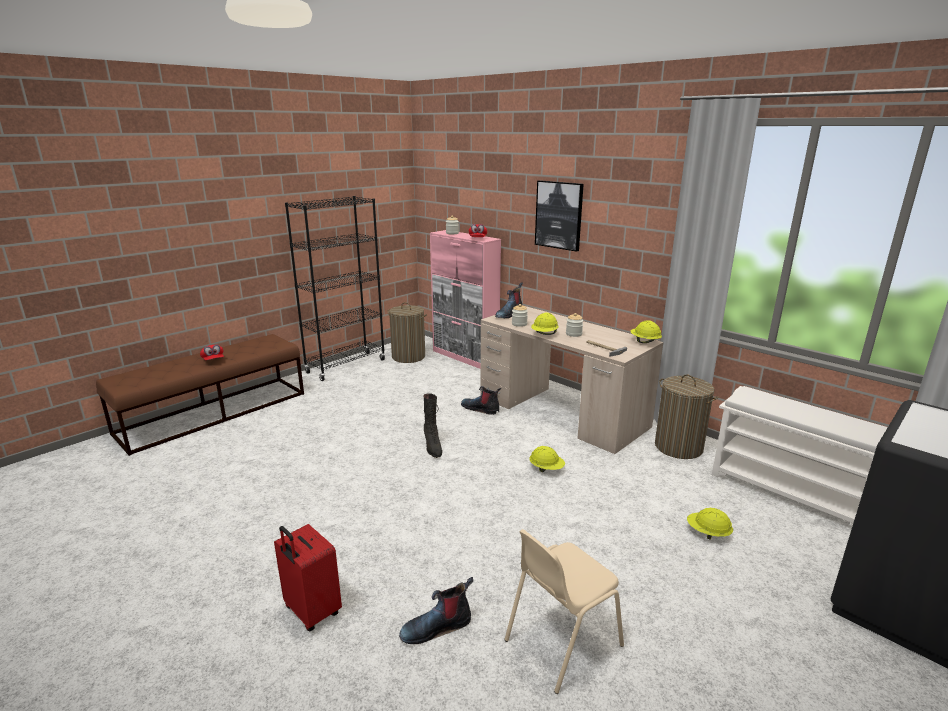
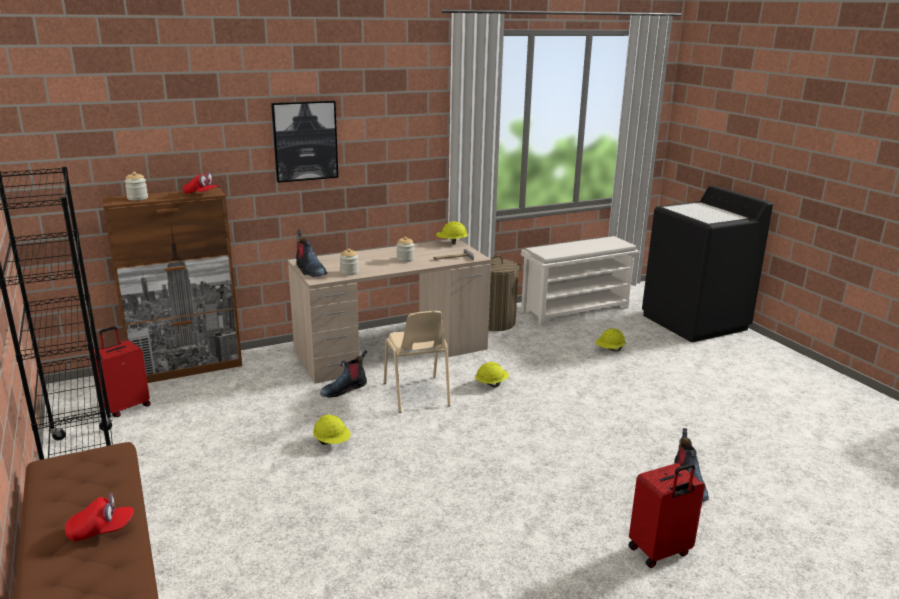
camera: 70 degrees left, 0 degrees up
laundry basket [388,302,427,363] -> red suitcase [94,326,151,417]
black boot [423,393,442,458] -> none
pink cabinet [430,230,501,369] -> brown cabinet [102,188,242,383]
beige chair [504,529,624,694] -> beige chair moved to [384,311,451,413]
yellow hard hat [531,312,559,335] -> yellow hard hat moved to [313,414,351,445]

